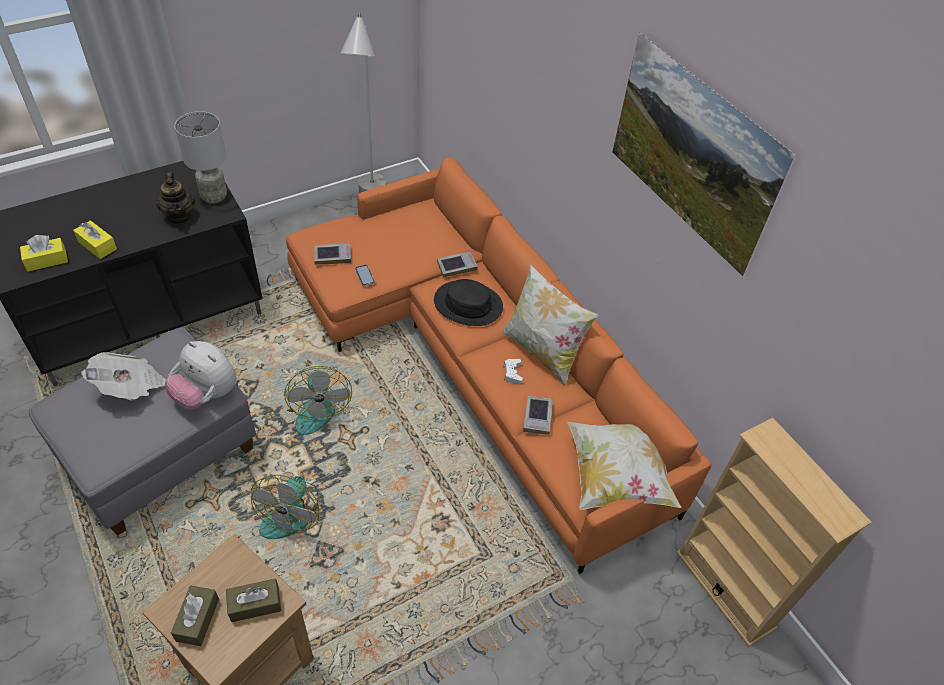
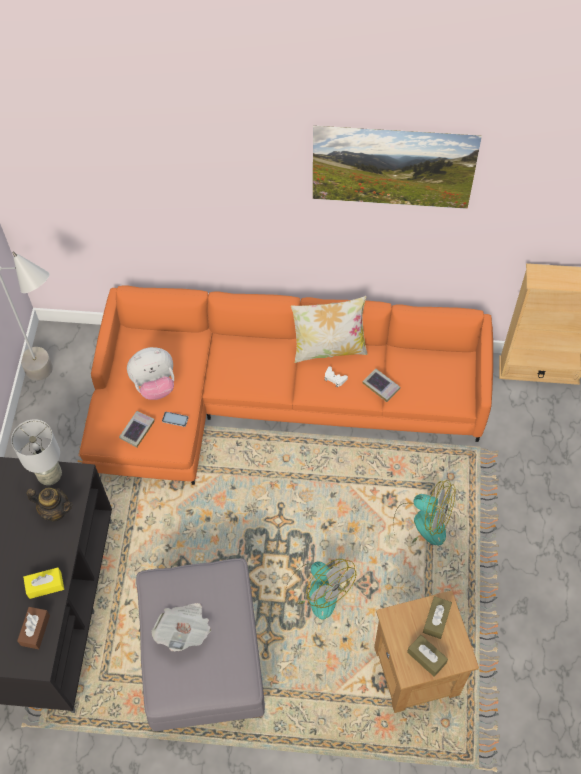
camera: 50 degrees left, 10 degrees up
yellow tissue box [20,235,68,272] -> brown tissue box [17,607,50,649]
plush toy [165,341,236,410] -> plush toy moved to [127,347,174,400]
fan [284,366,352,435] -> fan moved to [393,480,456,546]
black hat [434,279,503,326] -> none
book [437,252,478,277] -> none
pillow [568,422,681,510] -> none

